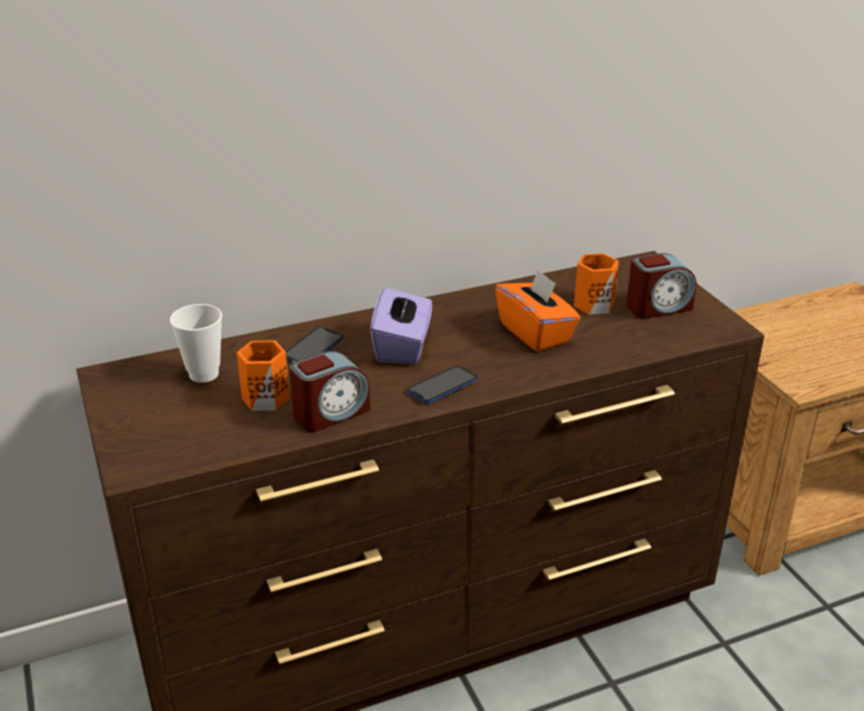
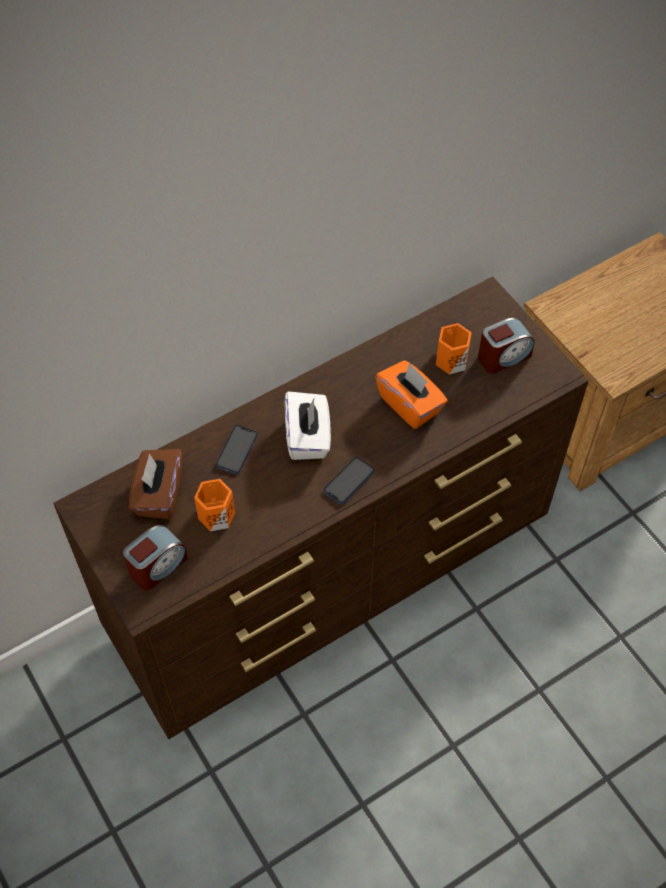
camera: 10 degrees left, 25 degrees up
cup [170,304,222,383] -> brown tissue box [129,449,183,519]
alarm clock [289,351,370,432] -> alarm clock moved to [123,525,188,590]
purple tissue box [370,286,432,364] -> white tissue box [285,391,331,460]

